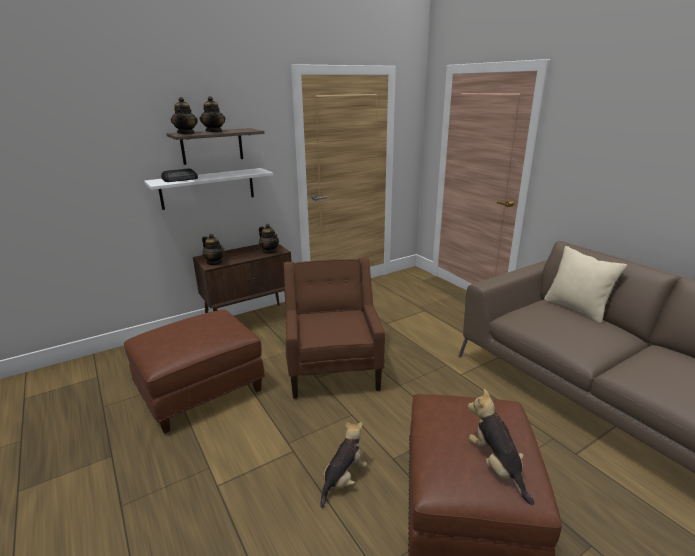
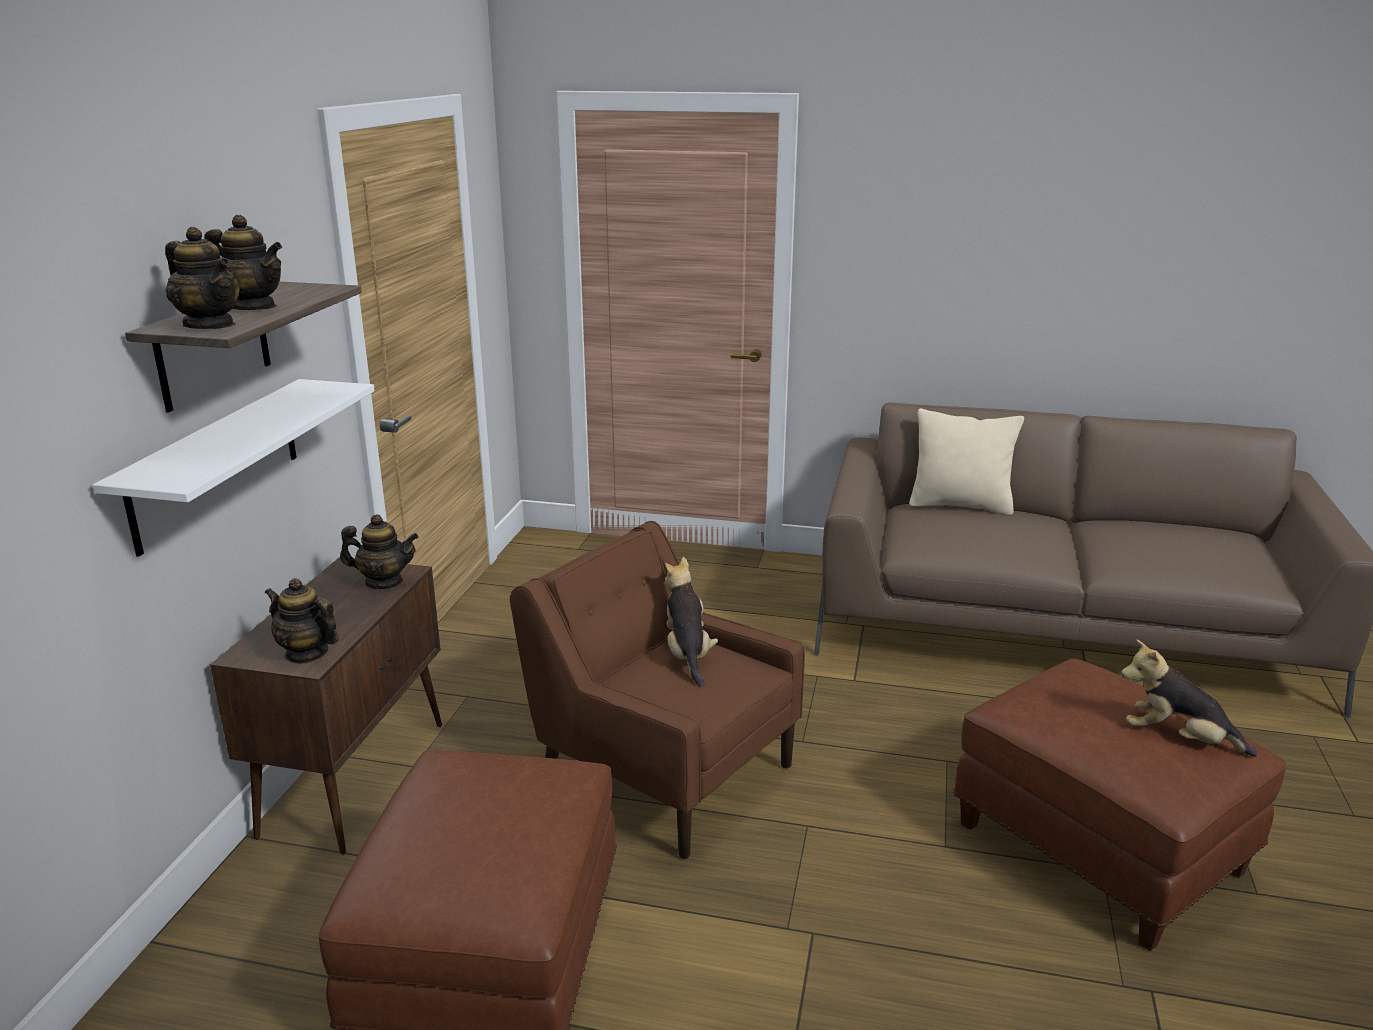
camera: 45 degrees left, 0 degrees up
radio [161,168,198,182] -> none
teapot [202,234,225,265] -> teapot turned 150 degrees counterclockwise [265,578,339,664]
plush toy [320,421,367,508] -> plush toy moved to [665,557,718,687]

